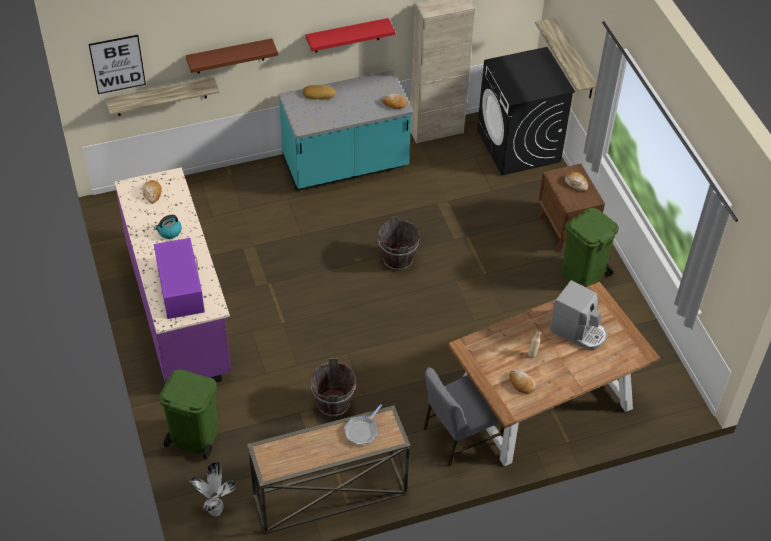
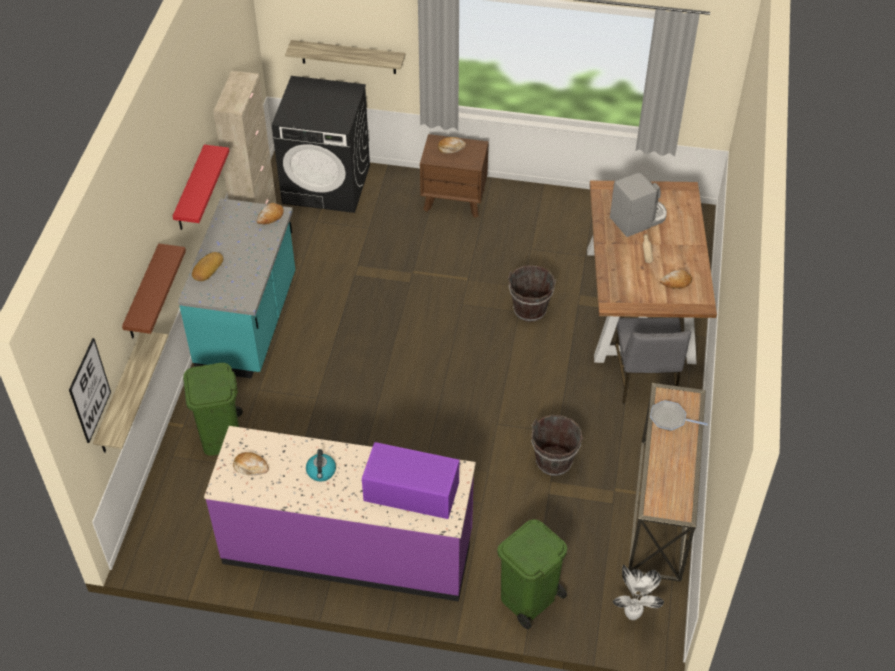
camera: 60 degrees left, 0 degrees up
frying pan [344,404,382,445] -> frying pan turned 135 degrees clockwise [650,400,708,431]
brown bucket [378,216,420,271] -> brown bucket moved to [508,265,556,322]
green trash can [562,208,619,287] -> green trash can moved to [183,363,243,456]

